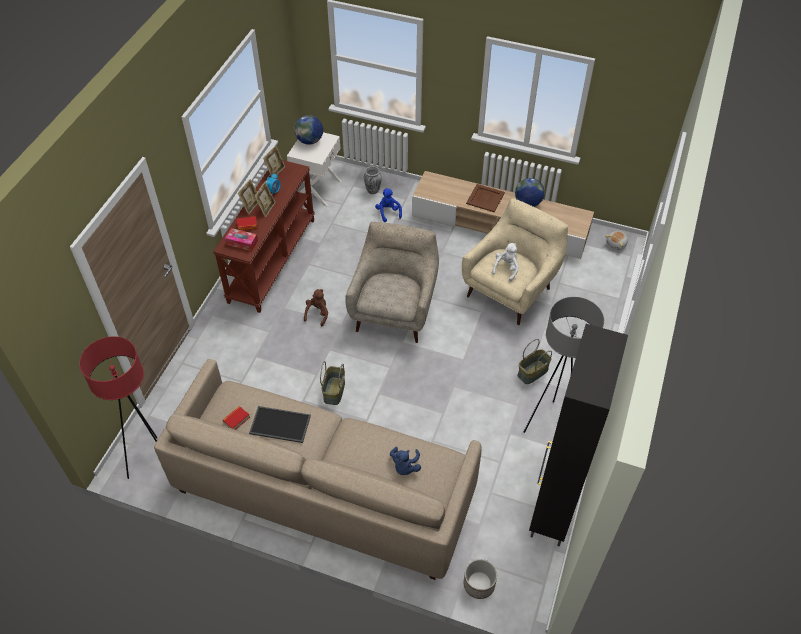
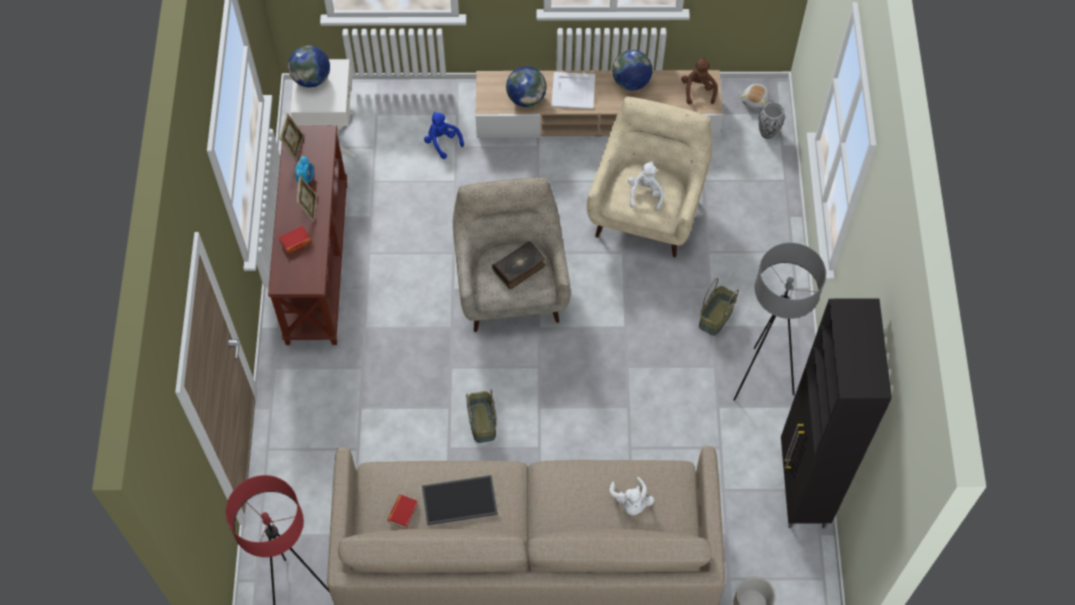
camera: 20 degrees left, 10 degrees up
tissue box [225,228,258,251] -> none
picture frame [238,179,258,215] -> none
brown plush toy [304,289,328,326] -> brown plush toy moved to [681,57,718,104]
vase [364,166,382,194] -> vase moved to [759,102,785,139]
blue plush toy [390,447,421,475] -> white plush toy [610,477,655,515]
brown tray [466,184,505,212] -> white tray [551,72,595,109]
none -> book [492,241,546,289]
none -> globe [506,66,546,107]

